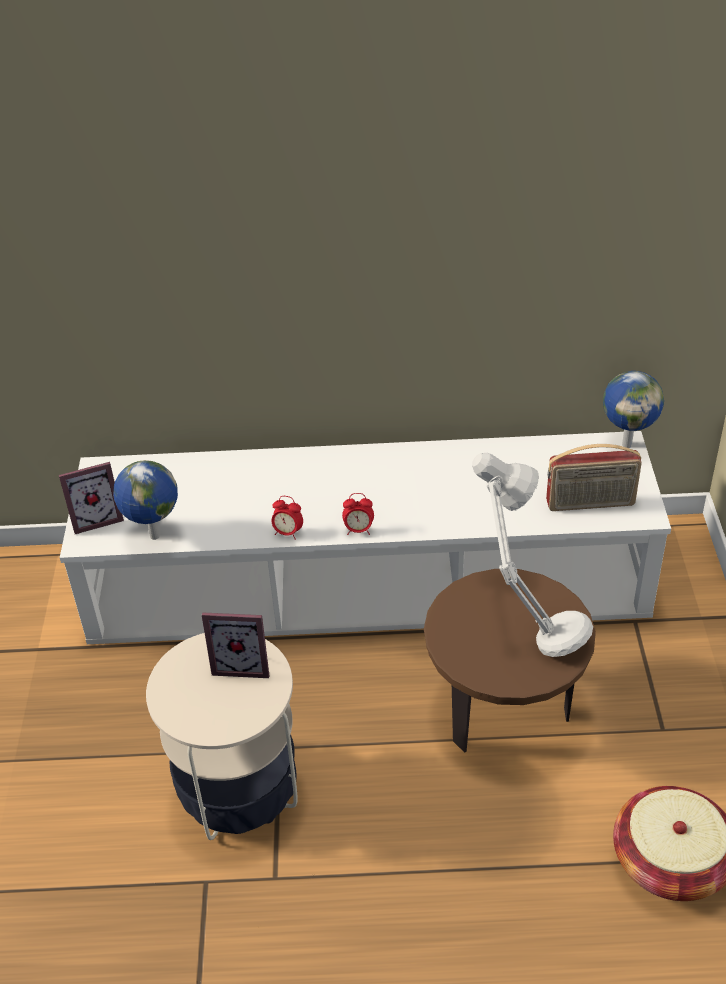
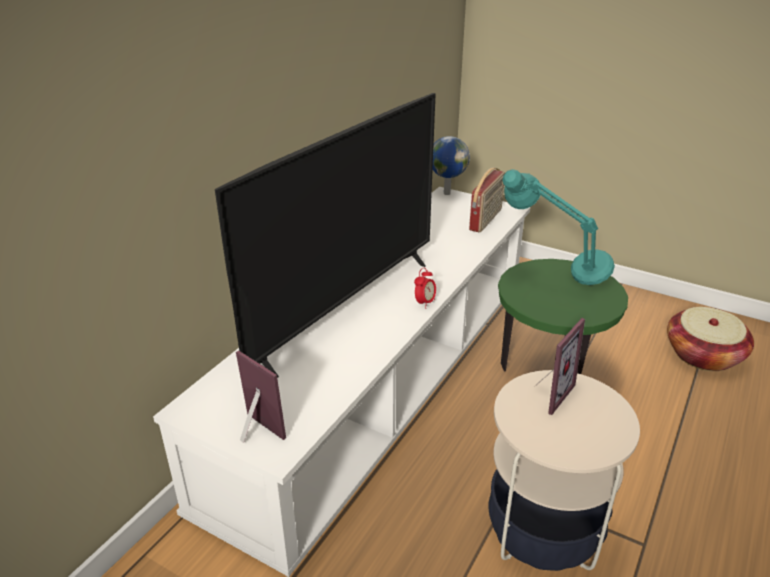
camera: 60 degrees left, 10 degrees down
picture frame [59,462,124,534] -> picture frame turned 60 degrees counterclockwise [236,351,286,443]
globe [113,460,178,540] -> none
alarm clock [271,496,303,540] -> none
brown side table [424,569,596,753] -> green side table [498,259,628,374]
grey table lamp [472,453,593,657] -> turquoise table lamp [503,169,615,285]
none -> television [215,93,436,378]

